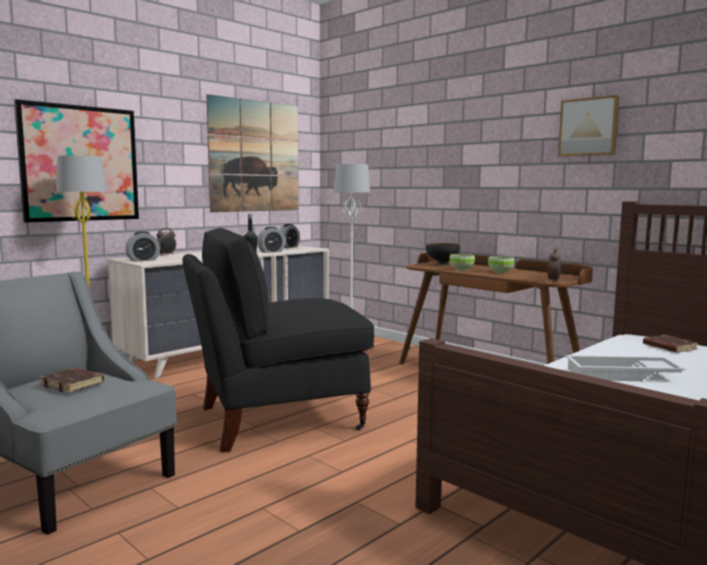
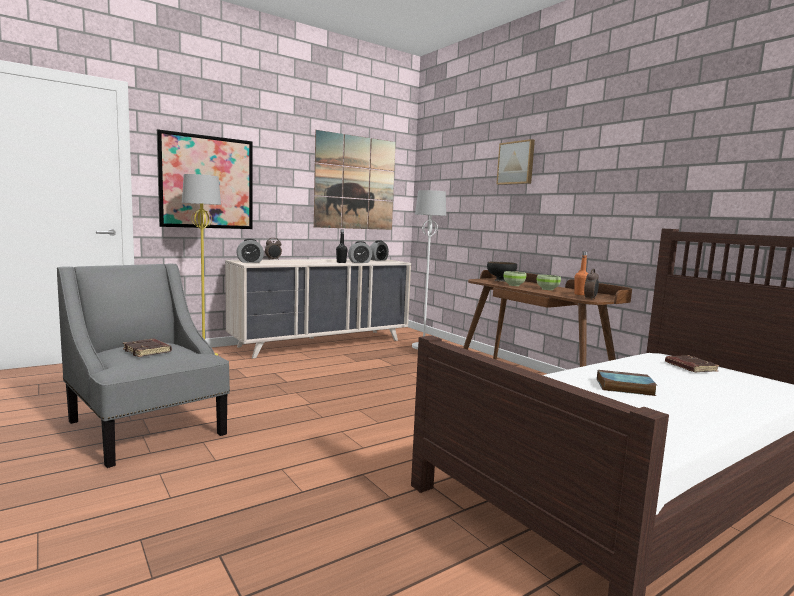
camera: 10 degrees right, 0 degrees up
black chair [182,228,374,453] -> none
picture [558,95,619,156] -> picture moved to [496,139,535,185]
white tray [566,355,685,381] -> book [597,370,658,396]
none -> orange bottle [574,251,588,295]

